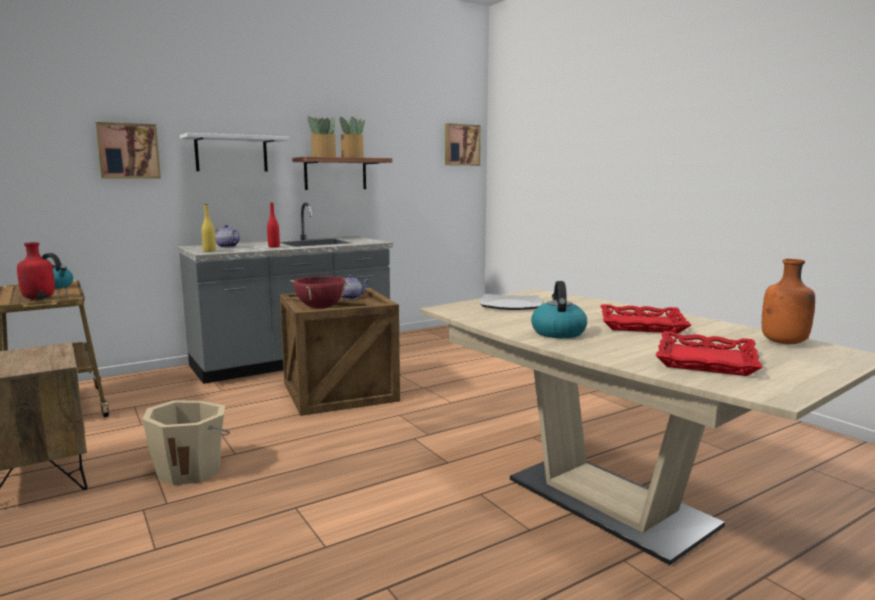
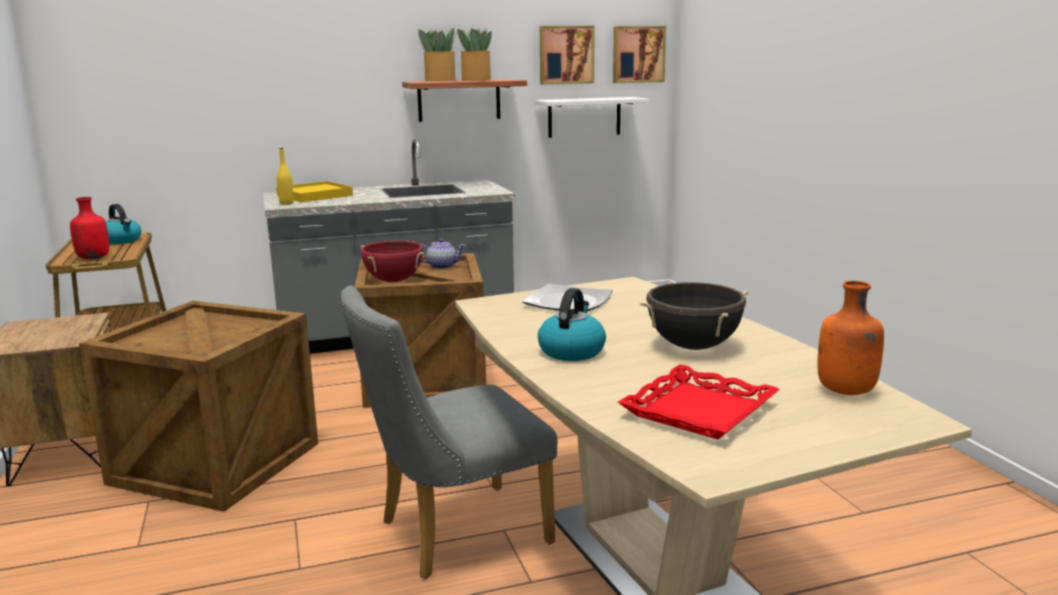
camera: 15 degrees right, 5 degrees up
picture [95,122,161,179] -> picture moved to [540,26,595,85]
beige bucket [142,400,230,485] -> crate [79,301,318,512]
white shelf [180,133,289,172] -> white shelf moved to [535,97,649,138]
teapot [215,225,240,248] -> yellow tray [276,181,353,202]
red bottle [267,203,280,248] -> none
red tray [600,304,691,333] -> black cooking pot [640,282,749,350]
none -> grey chair [341,286,558,579]

